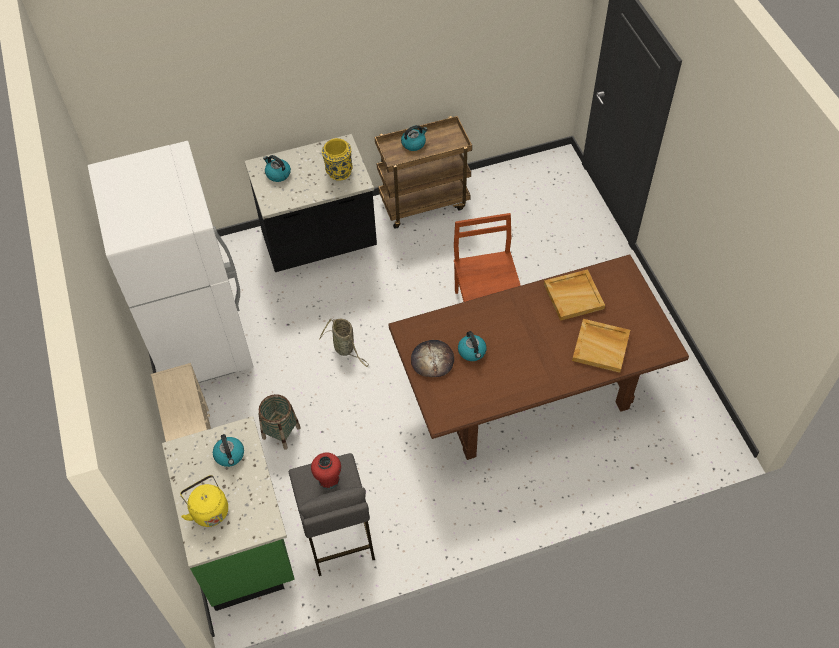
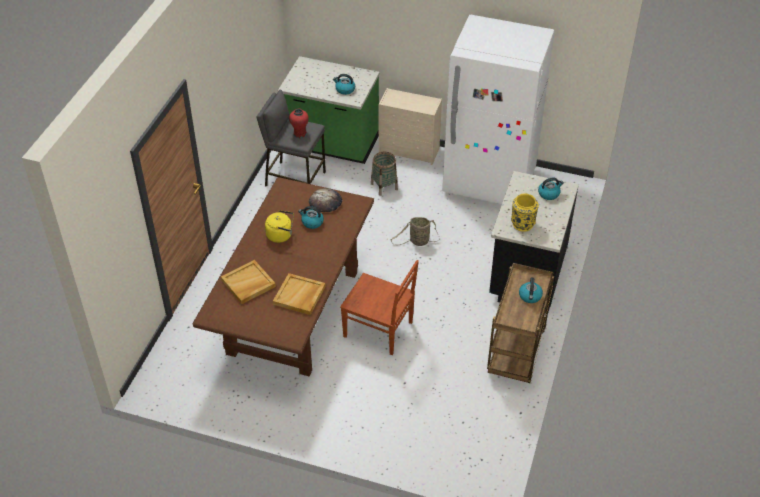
camera: 125 degrees right, 10 degrees down
yellow kettle [180,475,228,527] -> yellow kettle moved to [265,210,294,243]

